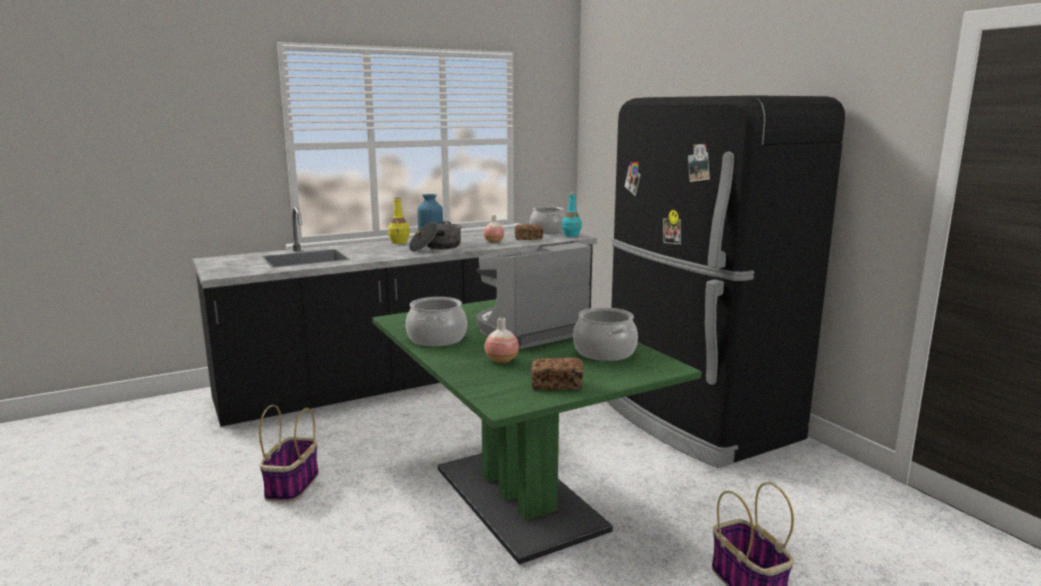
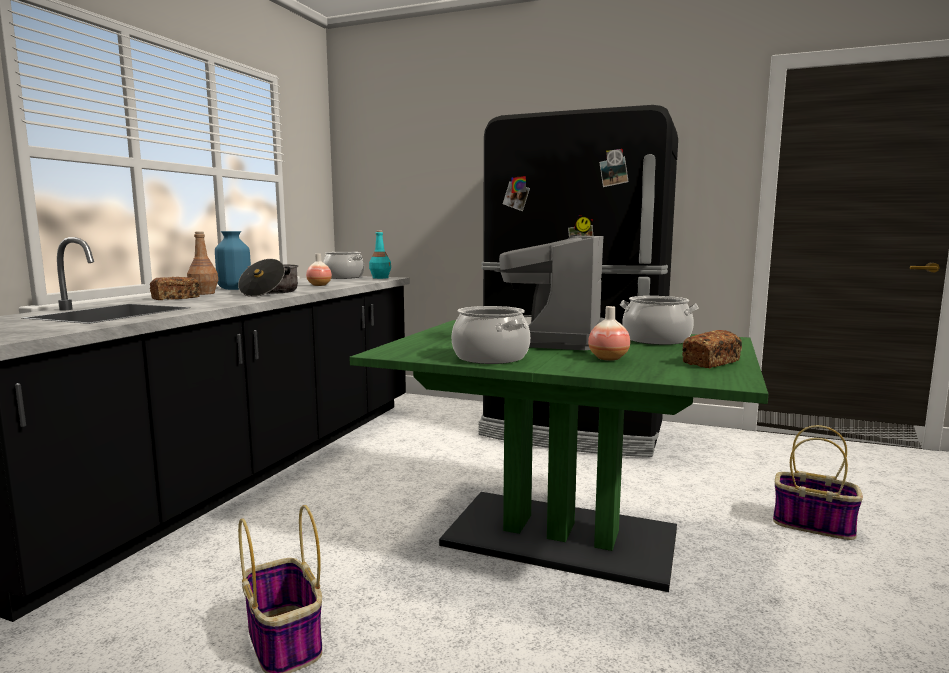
camera: 40 degrees left, 5 degrees down
yellow bottle [388,197,410,244] -> brown bottle [187,232,218,295]
bread [515,224,543,240] -> bread moved to [150,277,200,300]

